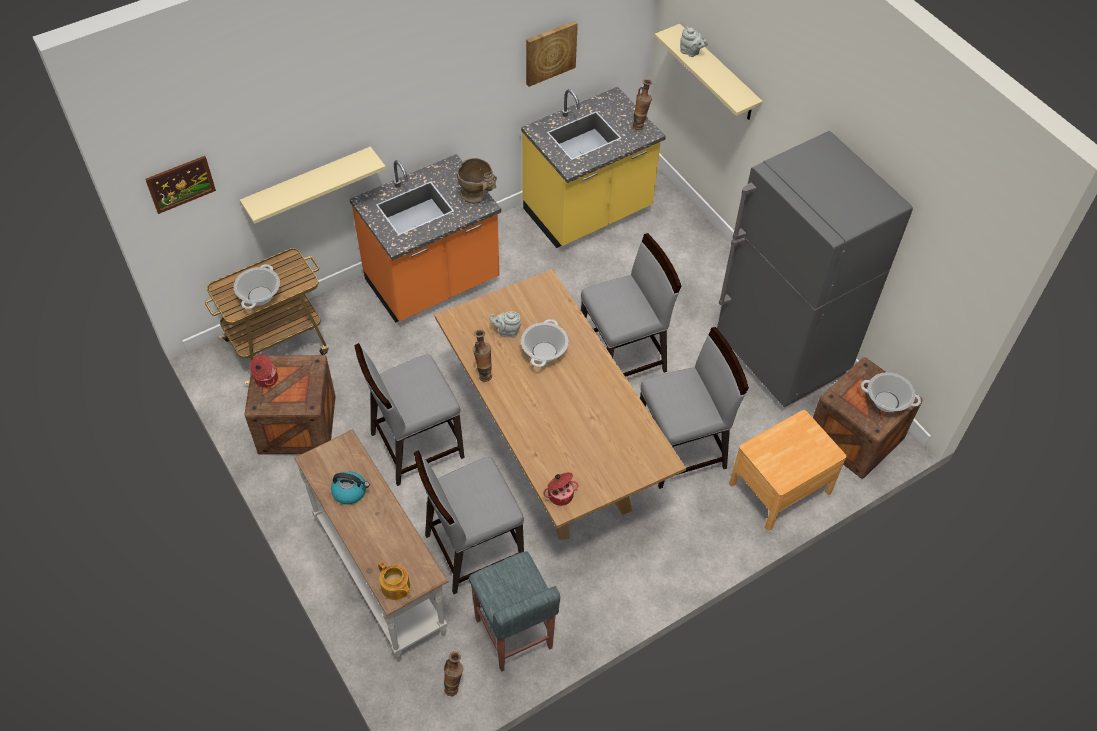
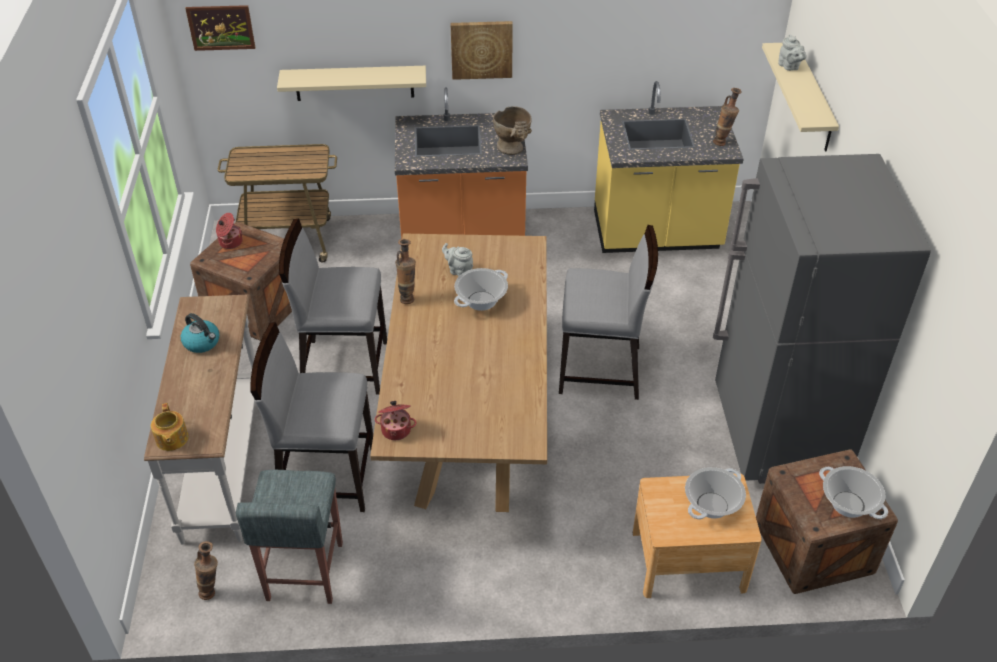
camera: 30 degrees right, 10 degrees down
cooking pot [234,264,280,309] -> cooking pot moved to [685,467,746,519]
picture [526,21,578,87] -> picture moved to [450,21,513,80]
grey chair [640,327,749,489] -> none

